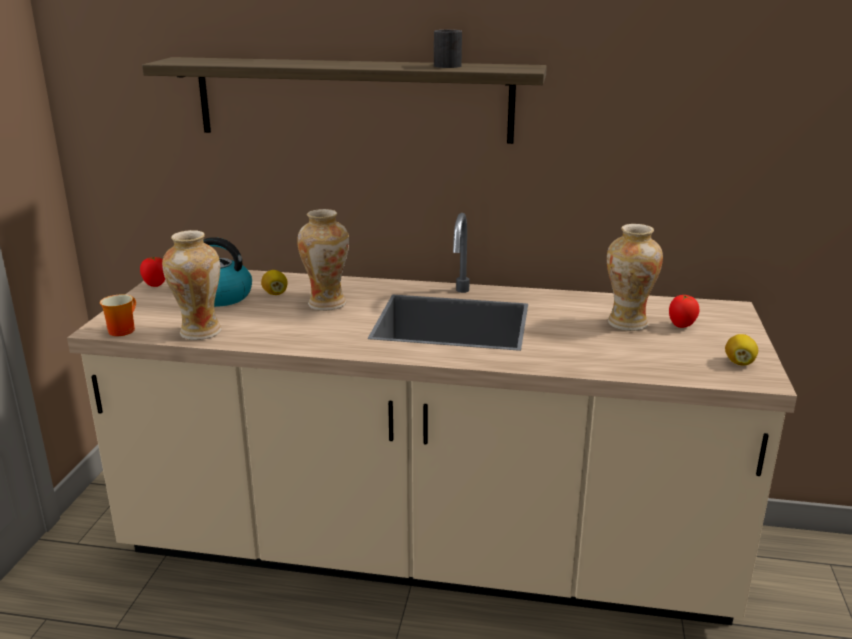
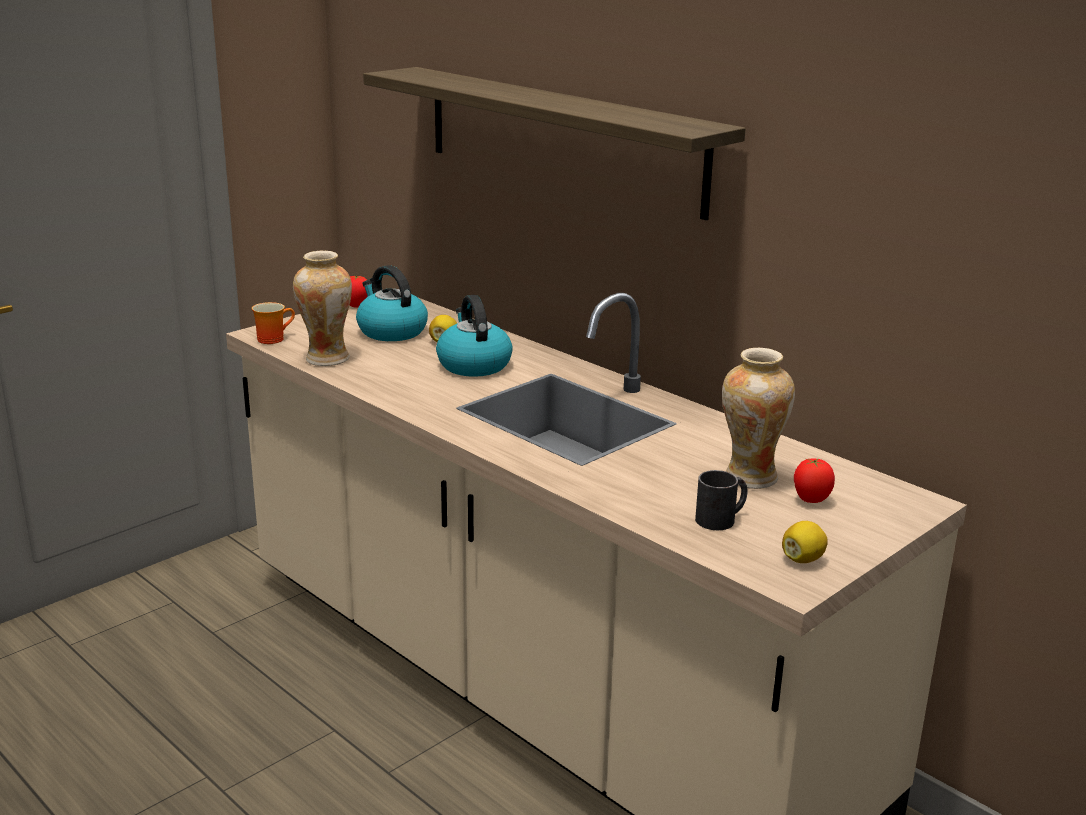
camera: 35 degrees right, 0 degrees up
vase [297,209,349,311] -> kettle [436,295,513,377]
black mug [434,30,462,68] -> black mug moved to [695,470,747,530]

